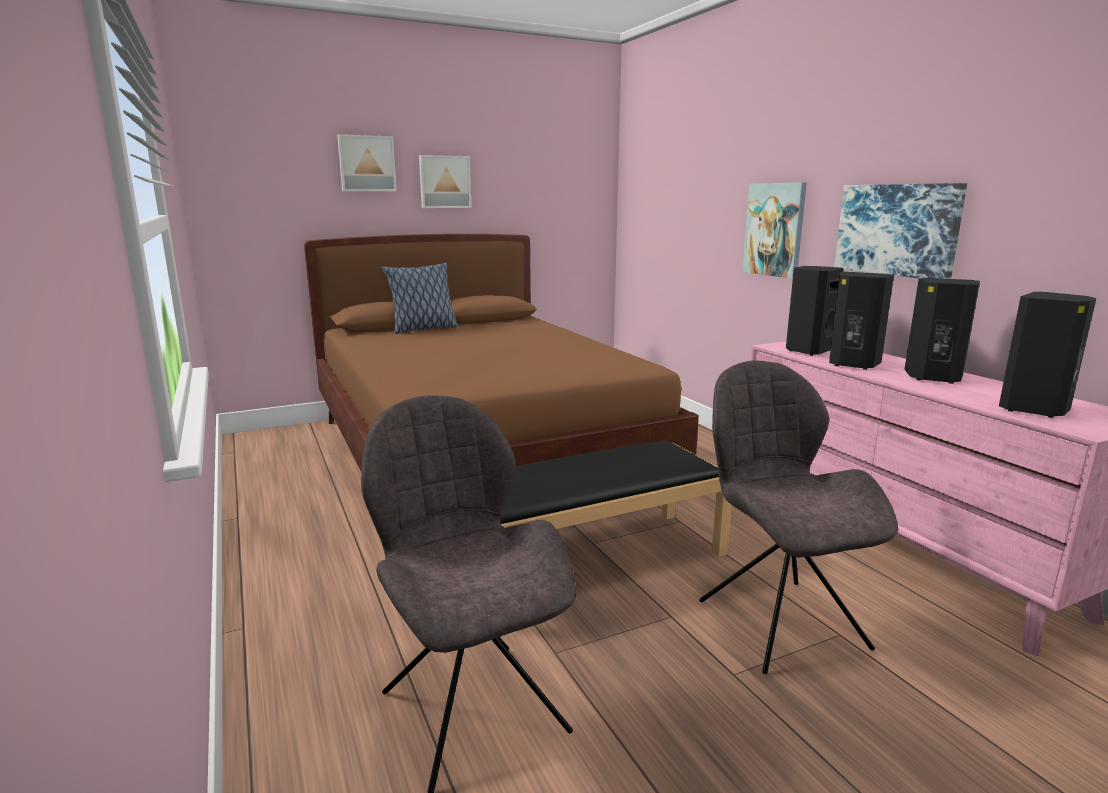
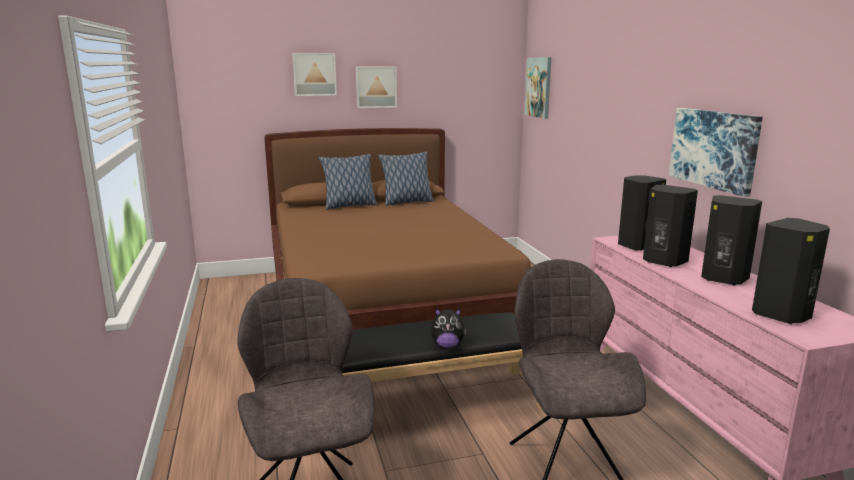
camera: 10 degrees right, 0 degrees up
picture [742,182,807,279] -> picture moved to [525,57,552,119]
none -> pillow [378,151,433,206]
none -> plush toy [431,308,467,348]

